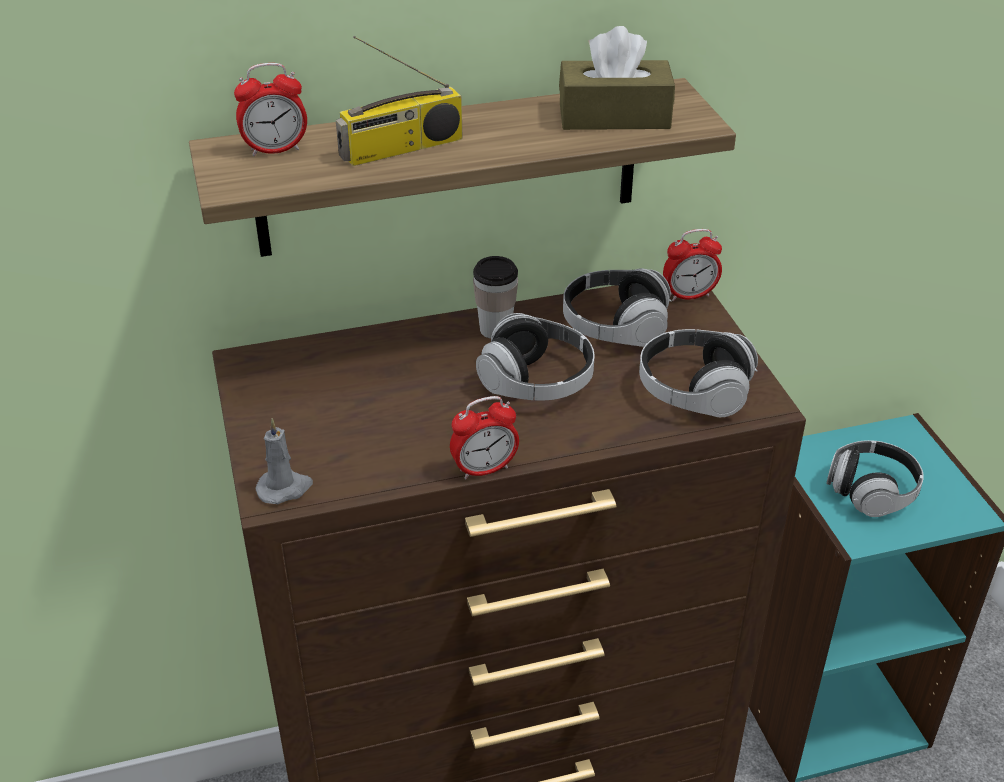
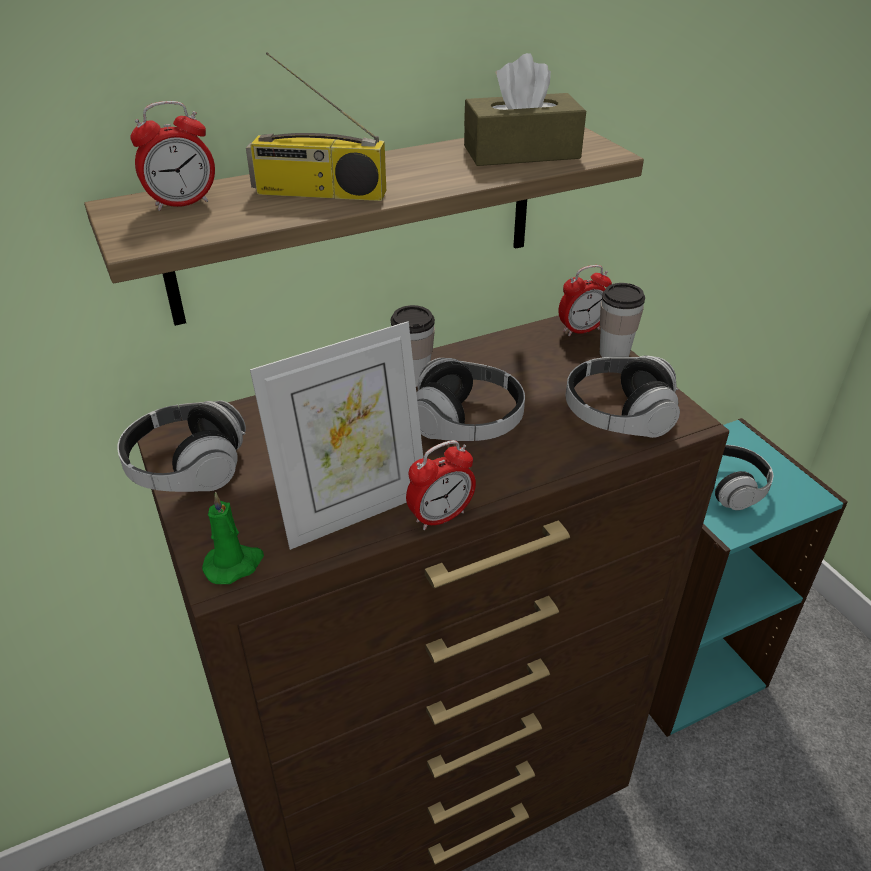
camera: 10 degrees left, 0 degrees up
grey candle [255,418,313,504] -> green candle [202,492,264,584]
radio [336,36,463,166] -> radio turned 45 degrees clockwise [246,52,386,201]
headphones [563,268,672,347] -> headphones moved to [117,401,246,492]
none -> picture frame [250,321,423,550]
none -> cup [600,283,645,357]

